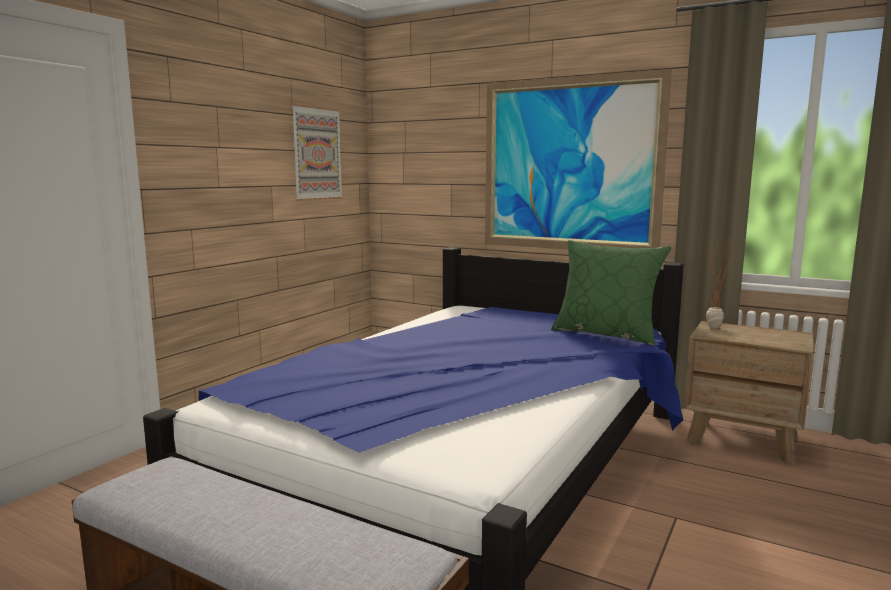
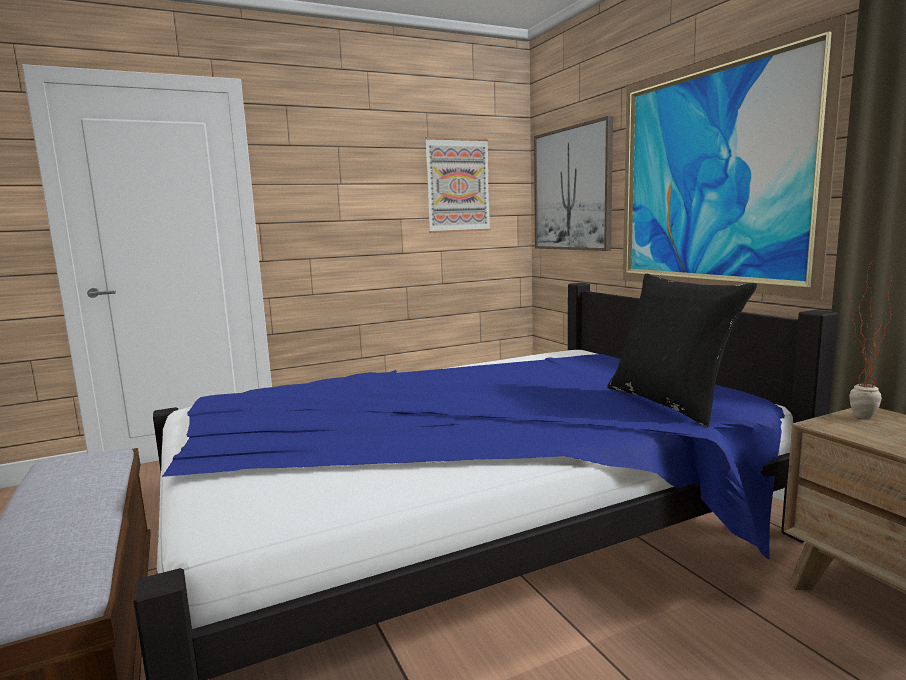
camera: 35 degrees right, 0 degrees up
green pillow [551,240,671,346] -> black pillow [607,273,757,427]
none -> picture [534,116,613,251]

